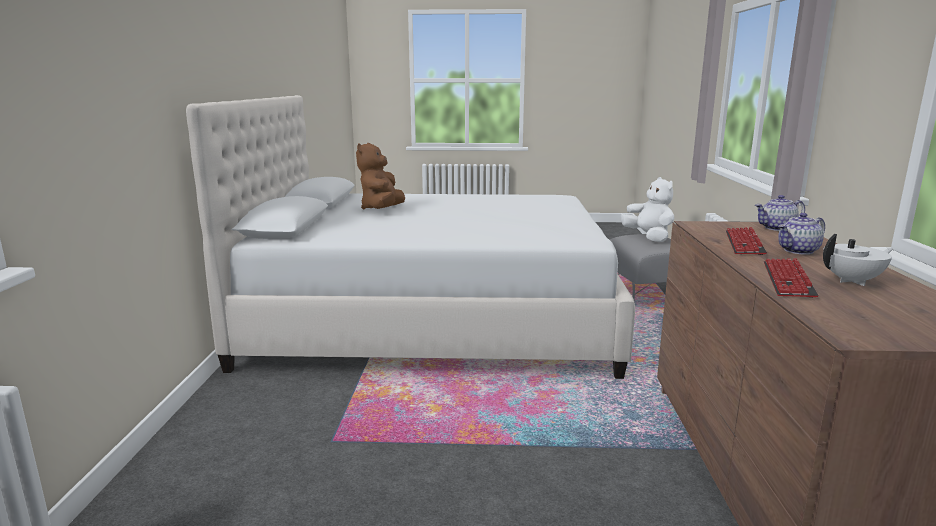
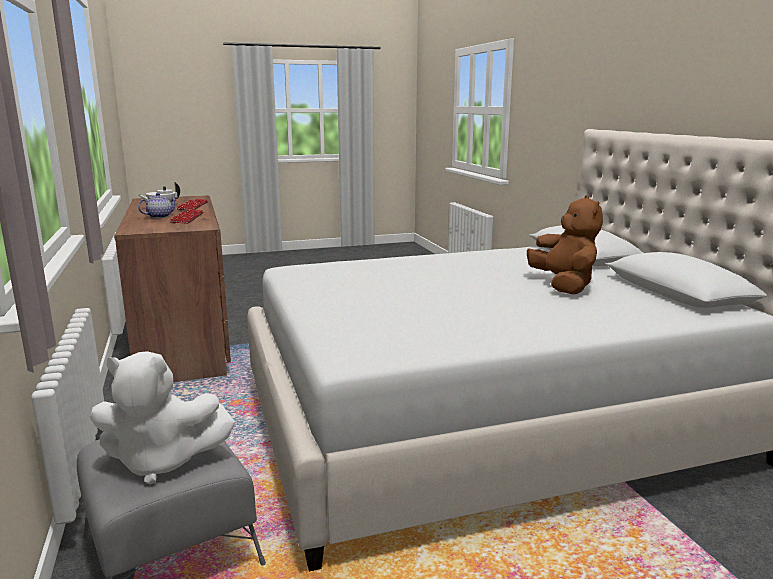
camera: 160 degrees right, 0 degrees up
white plush toy [621,177,674,242] -> white plush toy turned 45 degrees counterclockwise [90,351,235,485]
teapot [755,195,805,231] -> none

